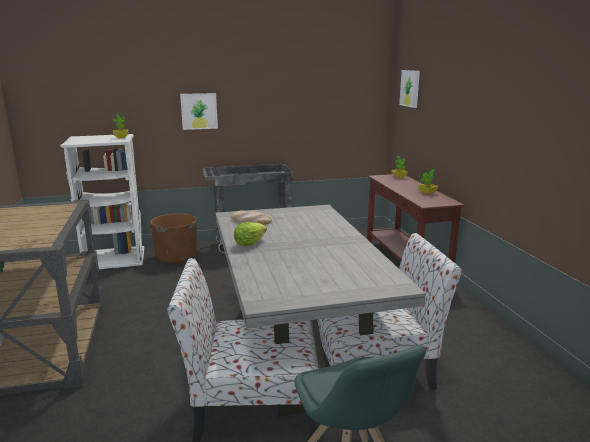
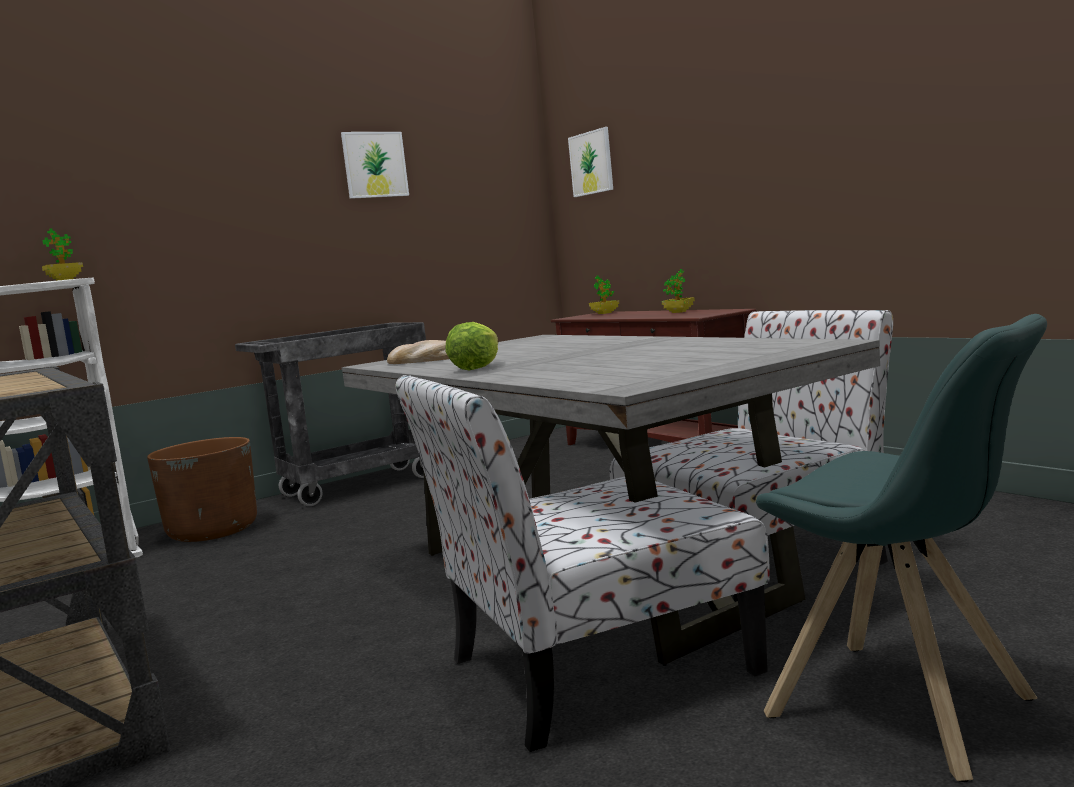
camera: 20 degrees left, 10 degrees down
picture [180,93,218,130] -> picture moved to [341,132,409,199]

